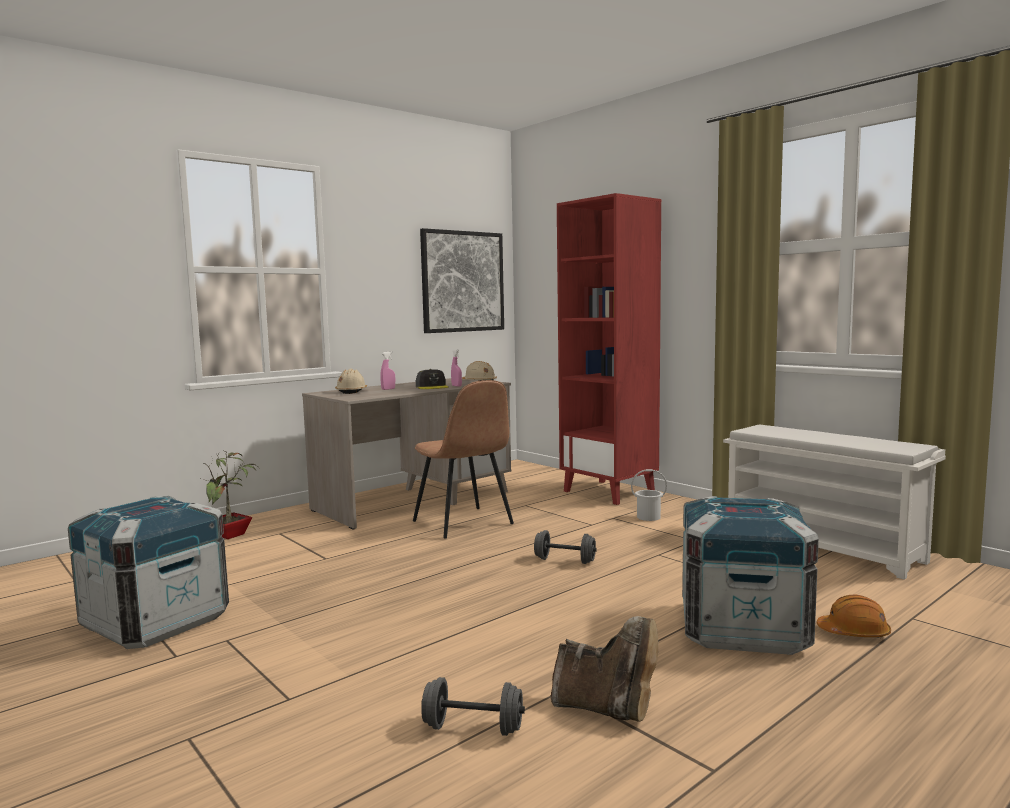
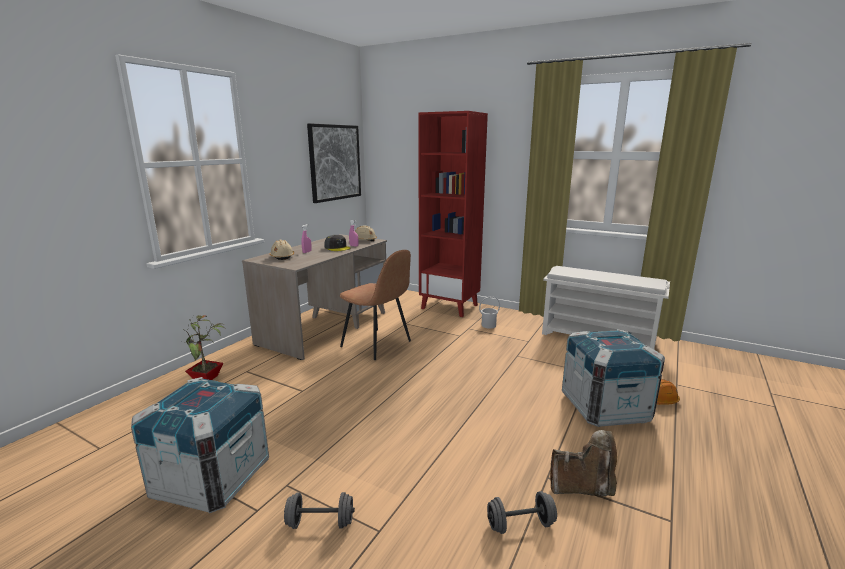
camera: 20 degrees left, 10 degrees up
grey dumbbell [534,530,597,564] -> grey dumbbell moved to [284,492,355,529]

